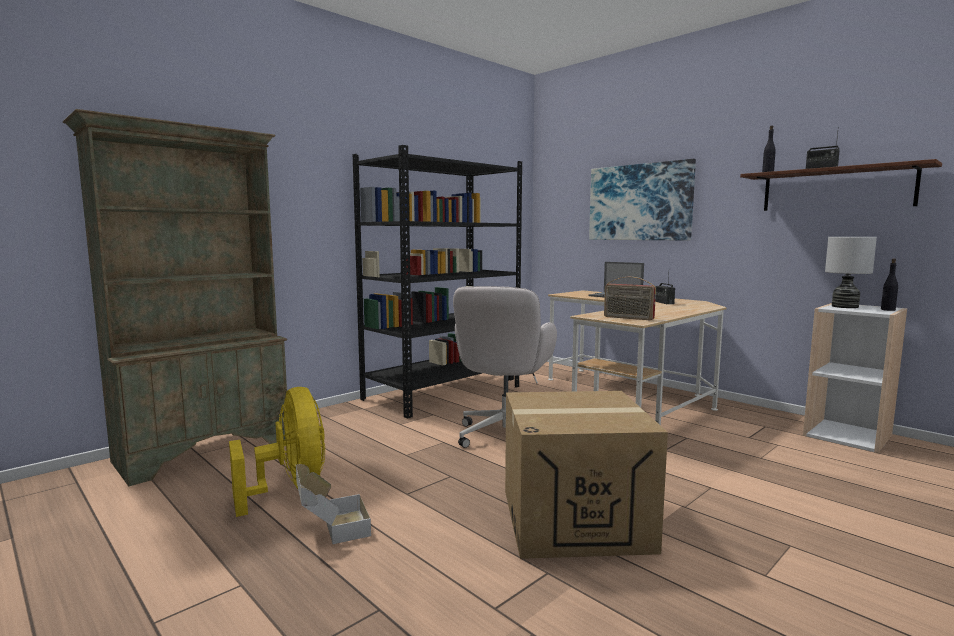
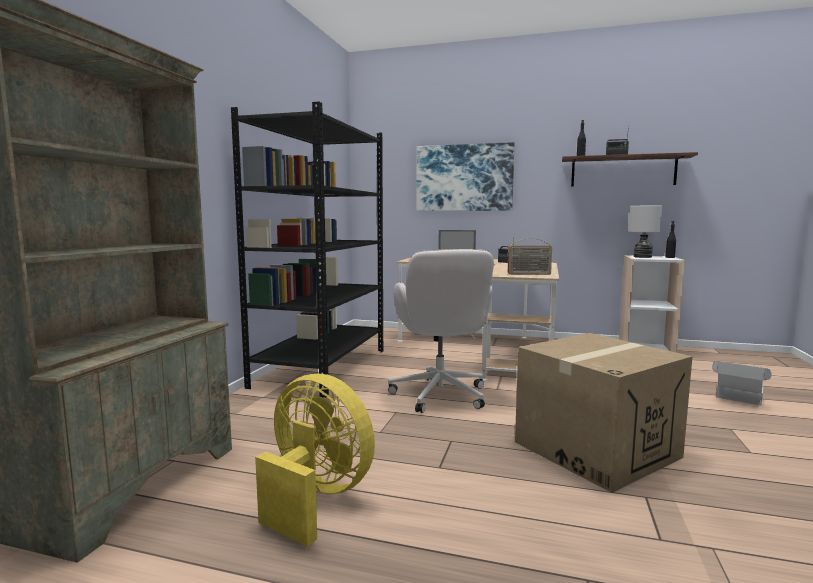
camera: 30 degrees left, 0 degrees up
cardboard box [296,464,371,544] -> cardboard box moved to [712,361,772,406]

